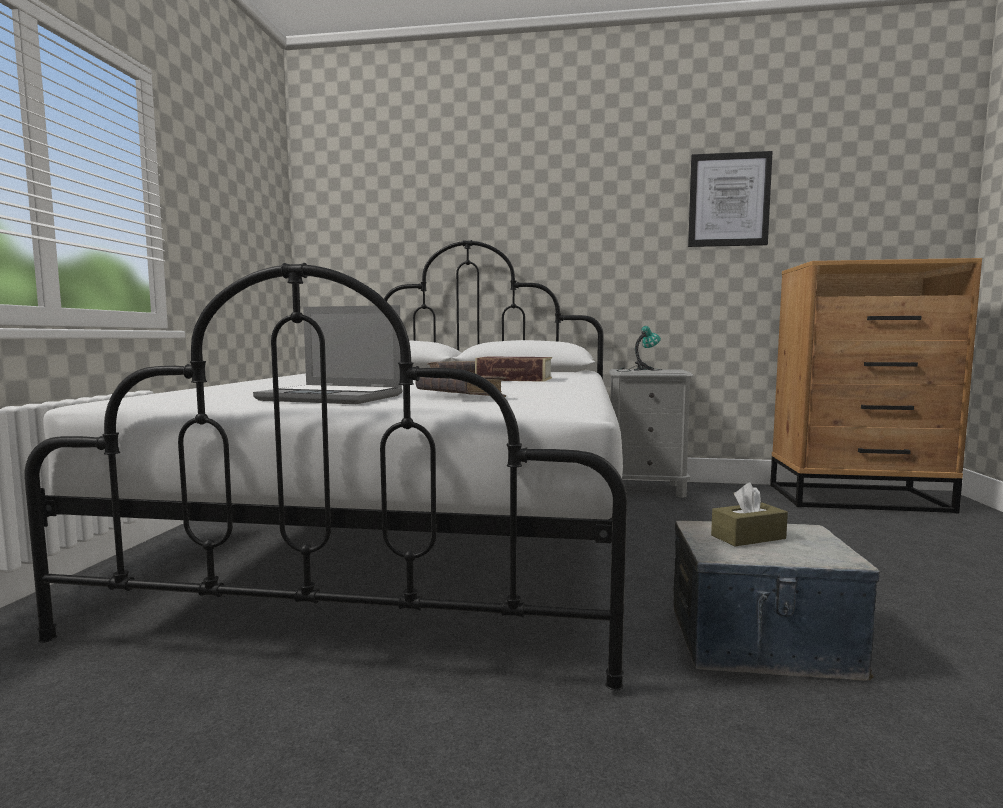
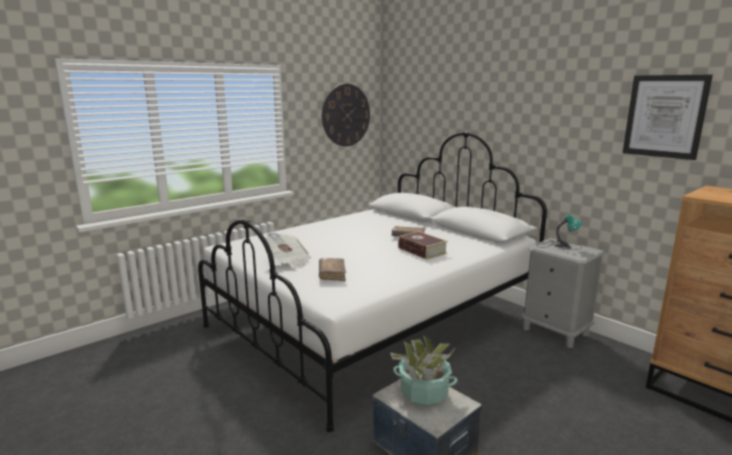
camera: 40 degrees right, 10 degrees up
laptop [253,305,402,404] -> newspaper [266,232,312,269]
brown tissue box [711,483,788,546] -> potted plant [390,336,457,406]
none -> wall clock [322,84,370,146]

